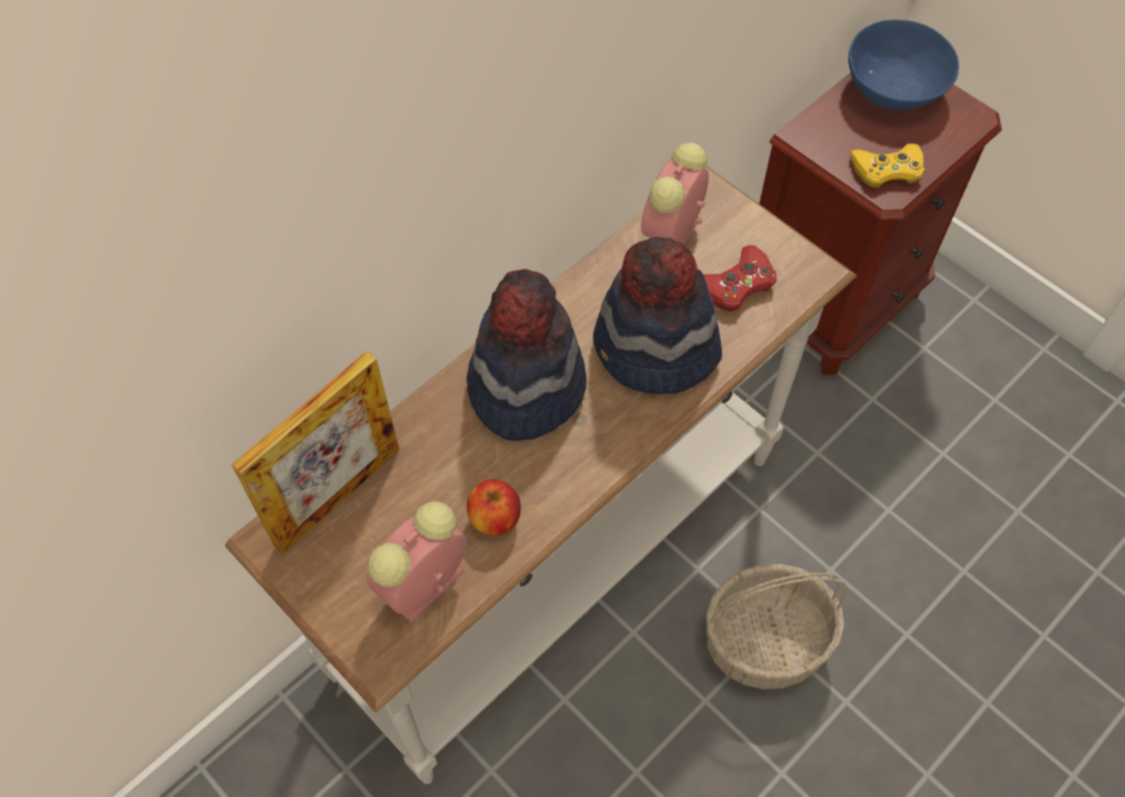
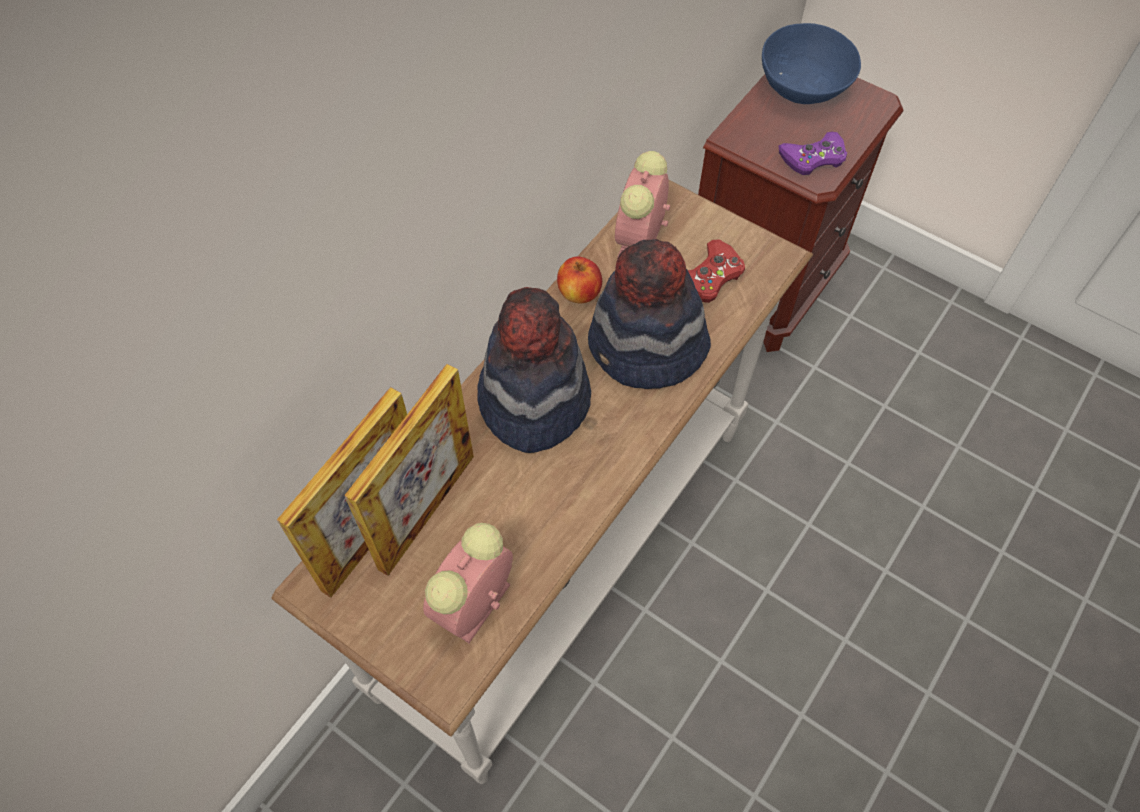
camera: 10 degrees left, 0 degrees up
apple [467,479,521,535] -> apple moved to [557,257,602,303]
basket [706,564,847,689] -> none
yellow game controller [850,143,924,187] -> purple game controller [779,132,847,175]
none -> picture frame [344,364,474,576]

